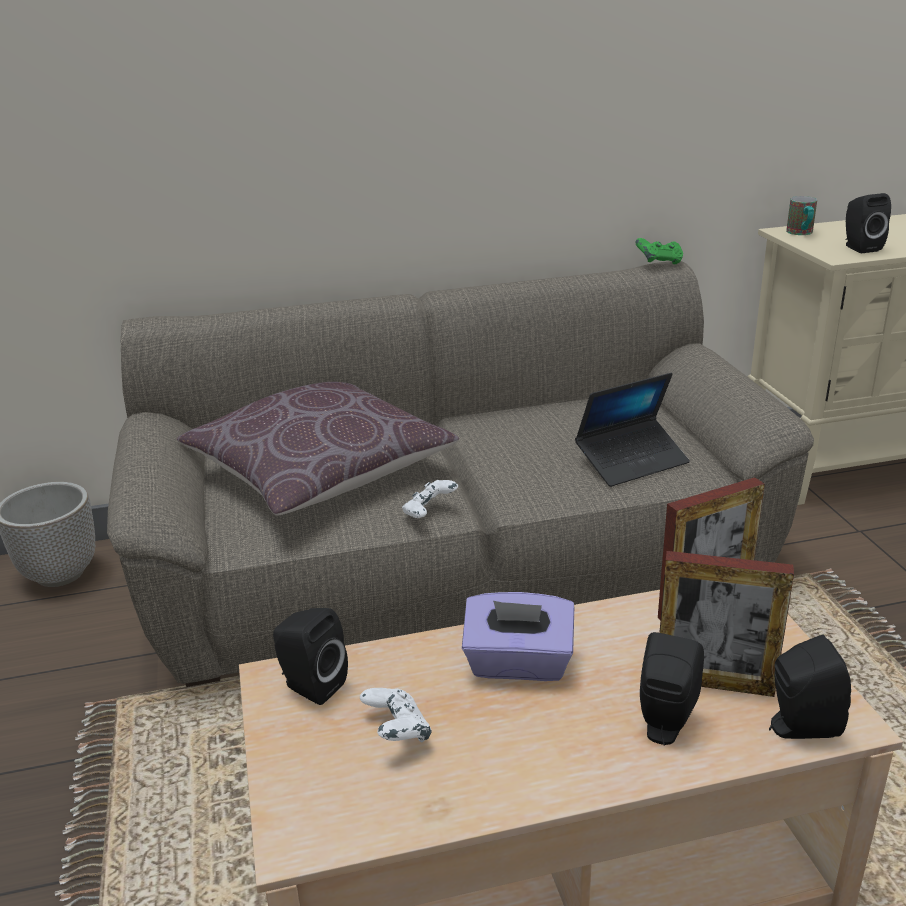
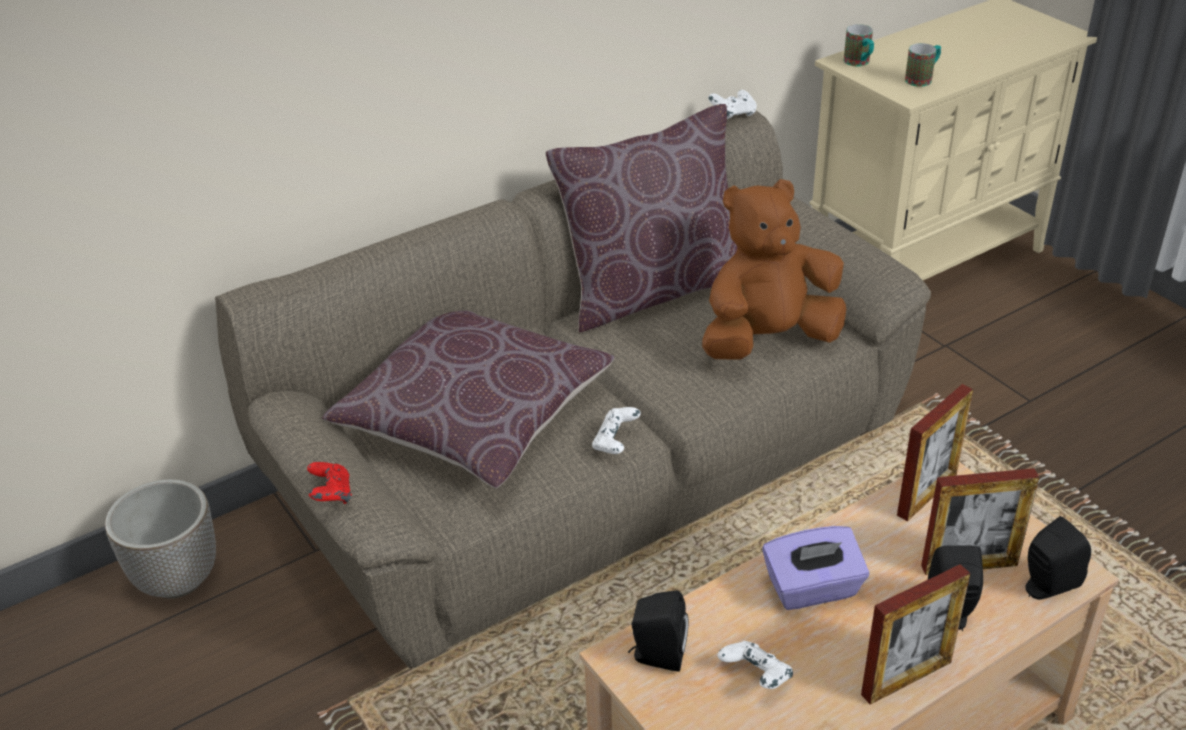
camera: 20 degrees left, 10 degrees up
laptop [575,373,690,487] -> brown plush toy [702,179,846,360]
green game controller [636,238,683,264] -> white game controller [708,90,757,119]
black speaker [845,193,891,253] -> mug [905,43,941,87]
none -> red game controller [307,462,352,504]
none -> brown pillow [546,104,737,333]
none -> picture frame [861,564,970,705]

